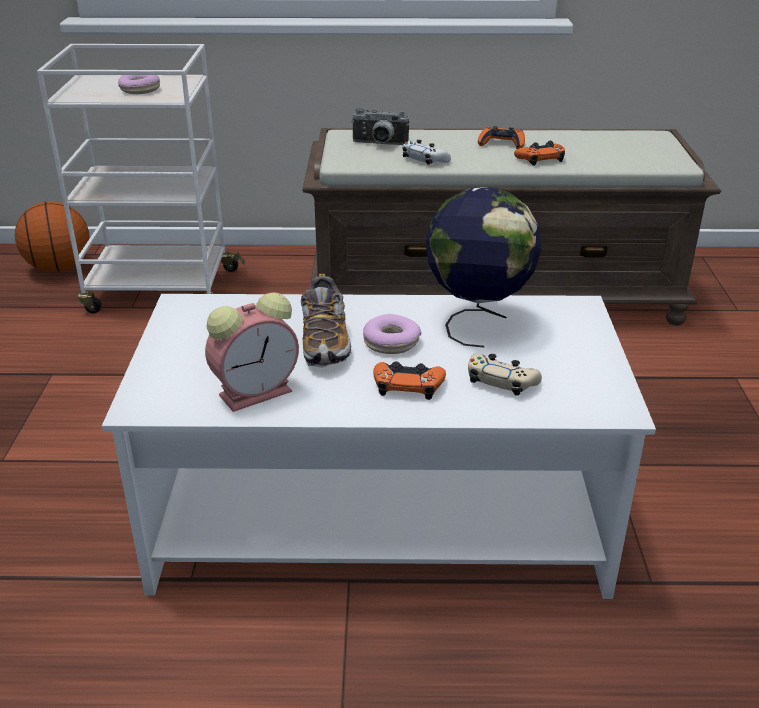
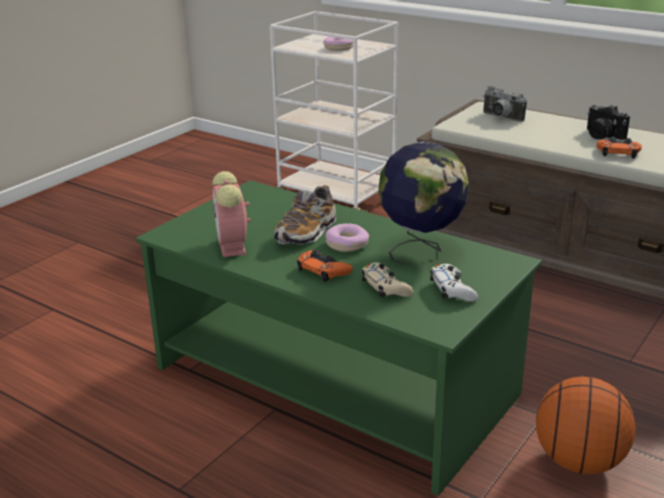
camera: 35 degrees right, 5 degrees down
basketball [15,201,90,272] -> basketball moved to [536,377,636,474]
white coffee table [102,294,656,599] -> green coffee table [136,180,542,496]
alarm clock [205,292,299,412] -> alarm clock turned 75 degrees clockwise [212,171,251,257]
white game controller [402,140,451,165] -> white game controller moved to [430,264,478,302]
orange game controller [478,126,525,149] -> camera [587,105,630,140]

